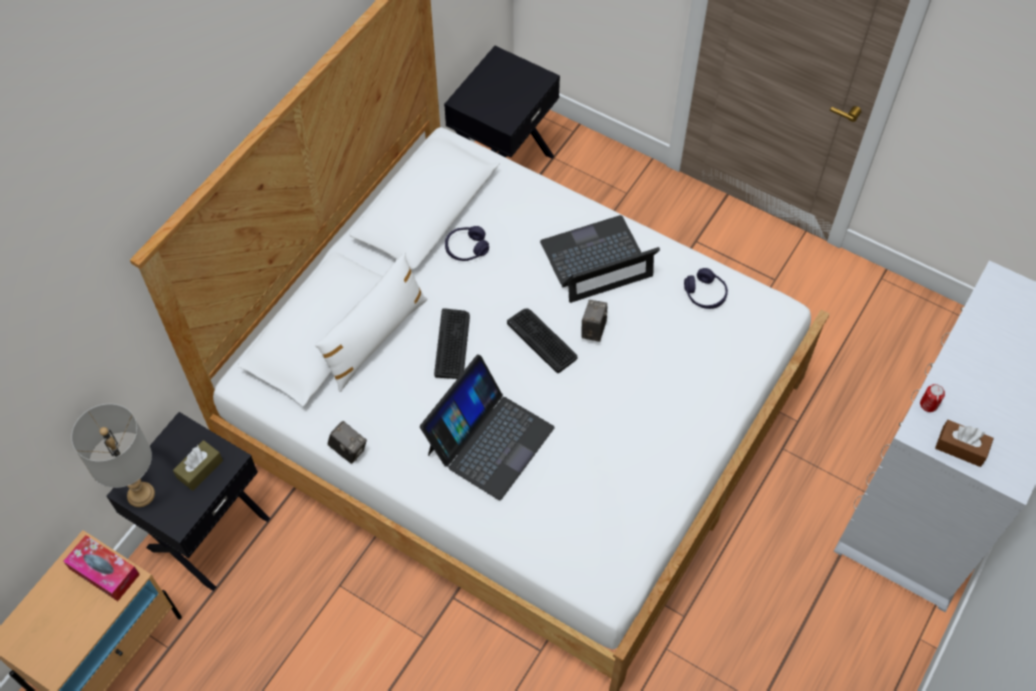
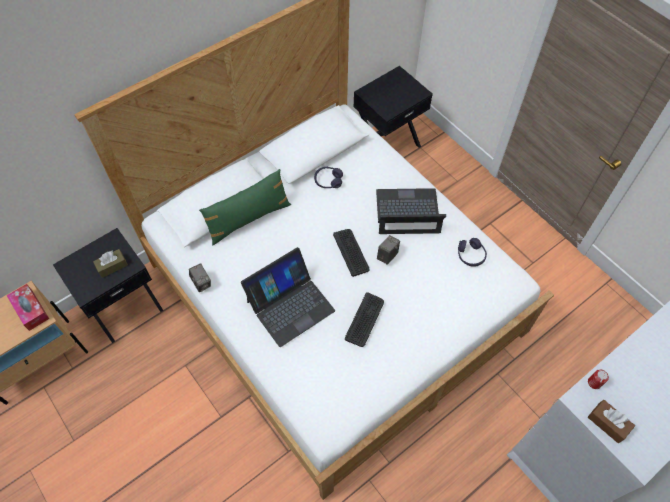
camera: 20 degrees right, 0 degrees up
grey table lamp [71,404,155,507] -> none
white pillow [315,252,428,392] -> green pillow [199,169,291,246]
keyboard [434,308,470,379] -> keyboard moved to [345,292,384,347]

